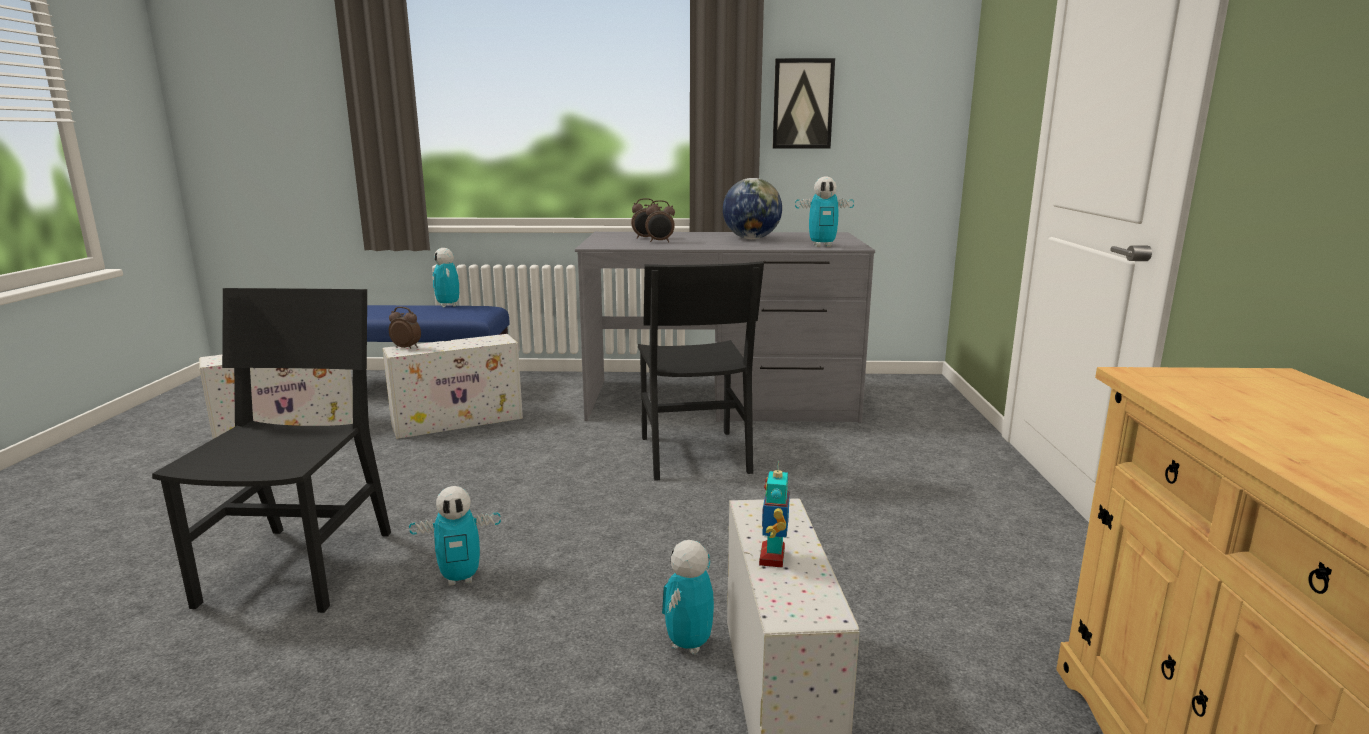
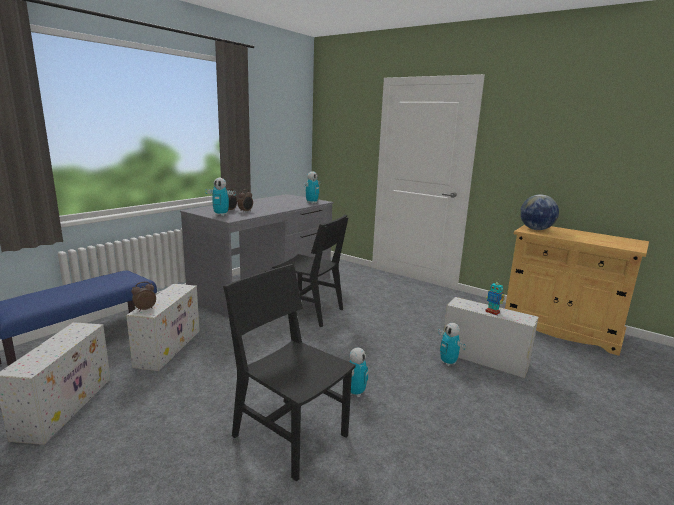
camera: 55 degrees left, 0 degrees up
toy robot [433,248,459,307] -> toy robot moved to [205,178,236,216]
globe [723,178,782,239] -> globe moved to [520,194,559,230]
picture [773,58,835,148] -> none

